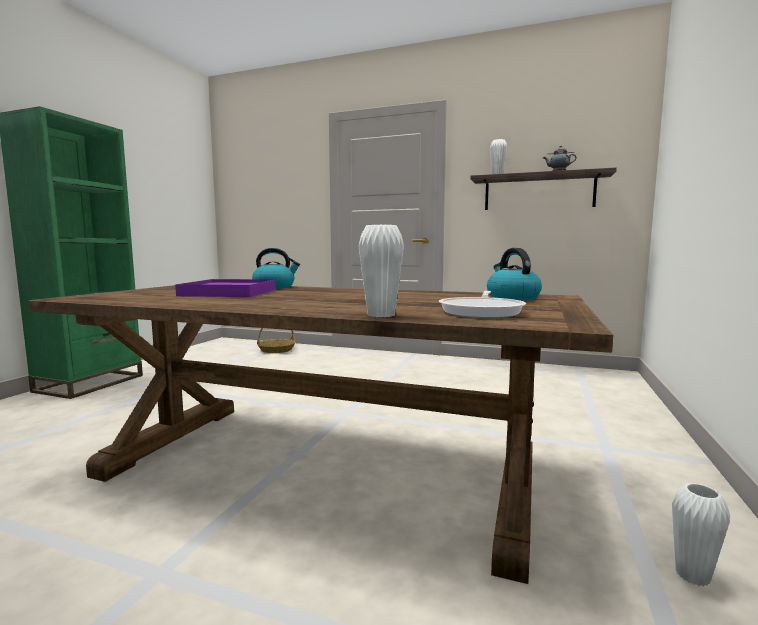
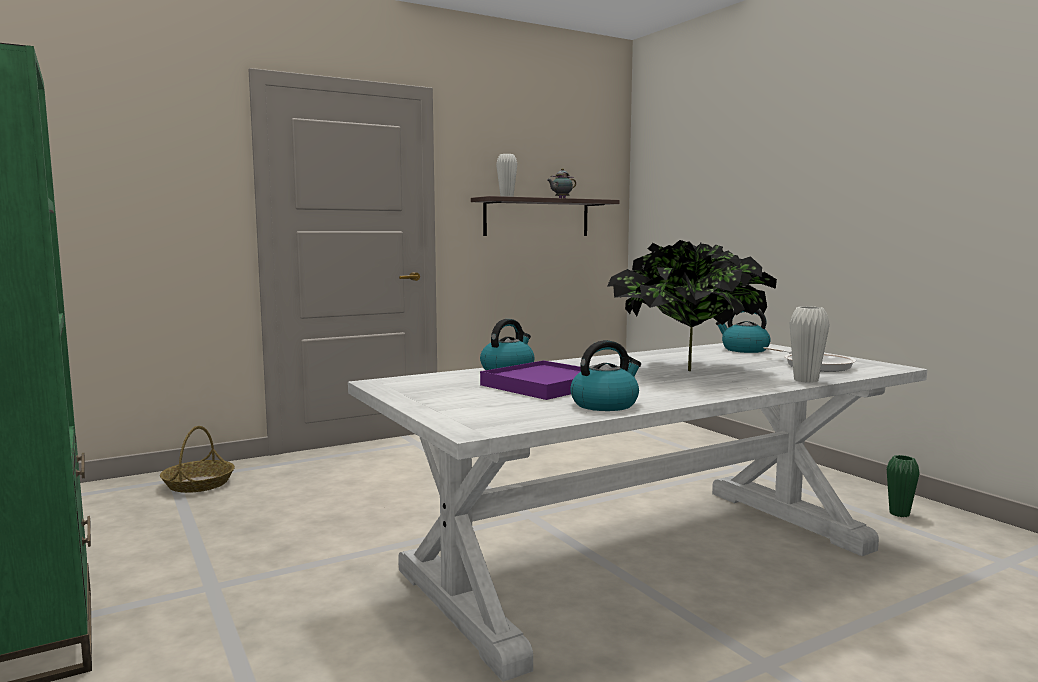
camera: 50 degrees left, 0 degrees up
brown dining table [28,285,614,584] -> white dining table [348,343,927,682]
white vase [672,483,730,586] -> green vase [887,455,920,517]
none -> kettle [570,340,641,411]
none -> potted plant [607,240,777,371]

